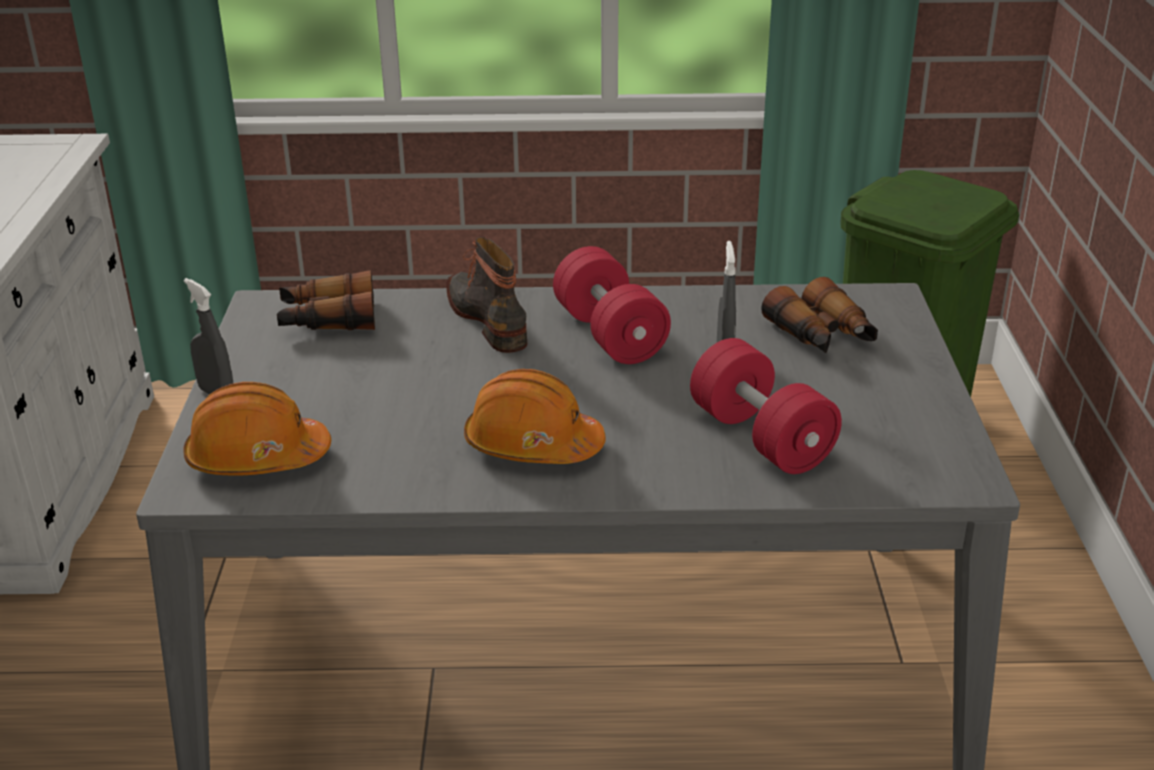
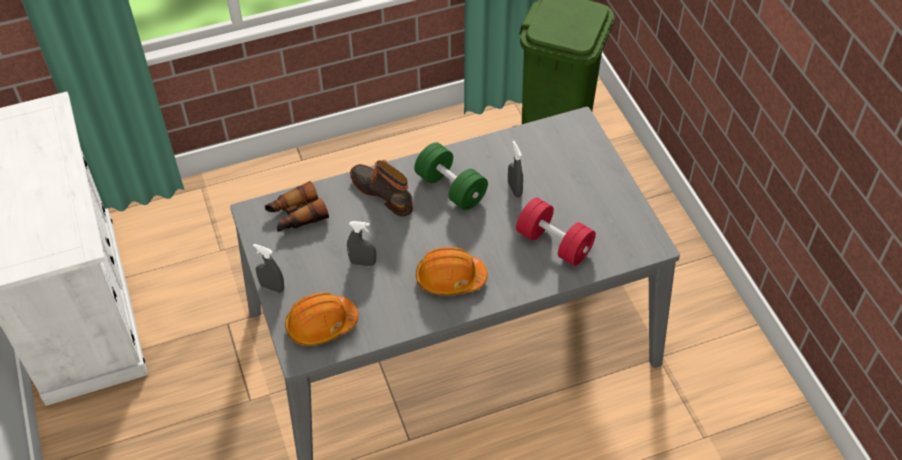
camera: 20 degrees left, 20 degrees up
red dumbbell [553,246,671,364] -> green dumbbell [414,142,488,210]
binoculars [761,277,878,353] -> none
none -> grey spray bottle [347,221,376,266]

